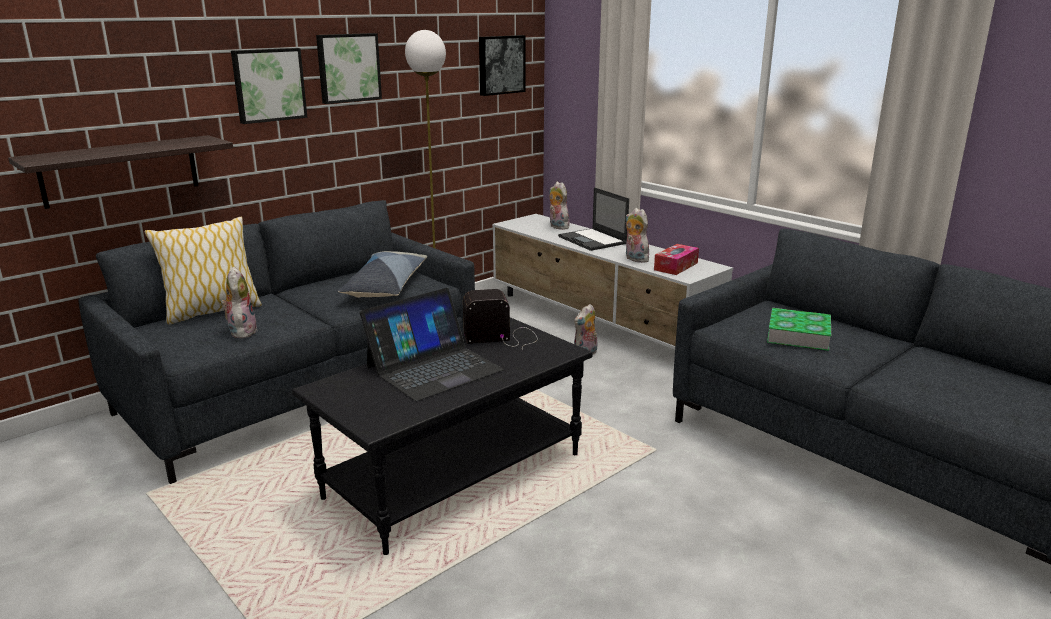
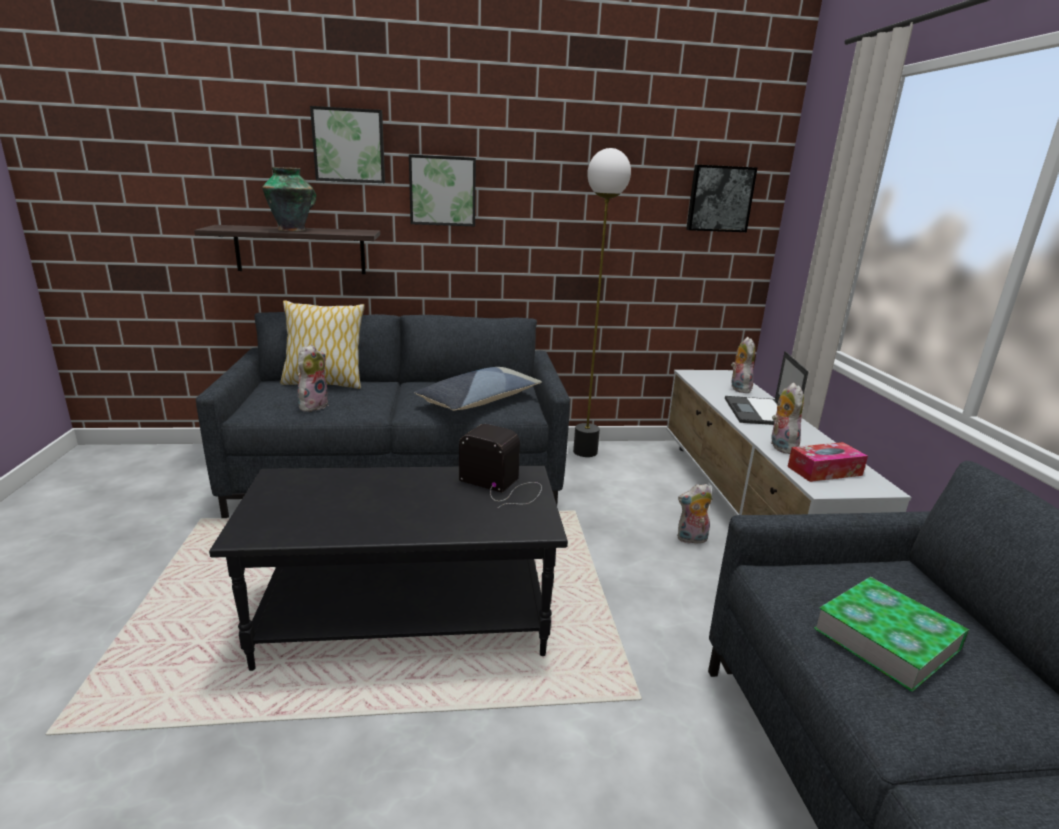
camera: 35 degrees right, 0 degrees up
picture [316,33,382,104] -> picture moved to [310,106,385,183]
laptop [360,288,504,401] -> none
none -> vase [262,167,316,231]

